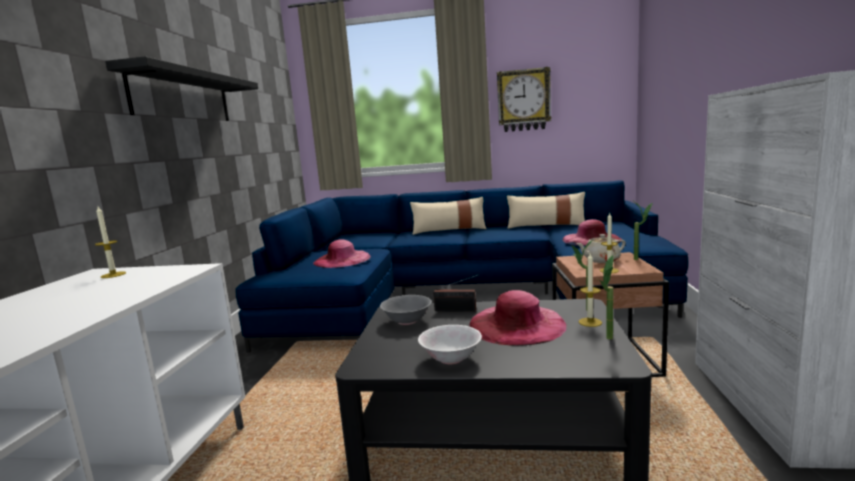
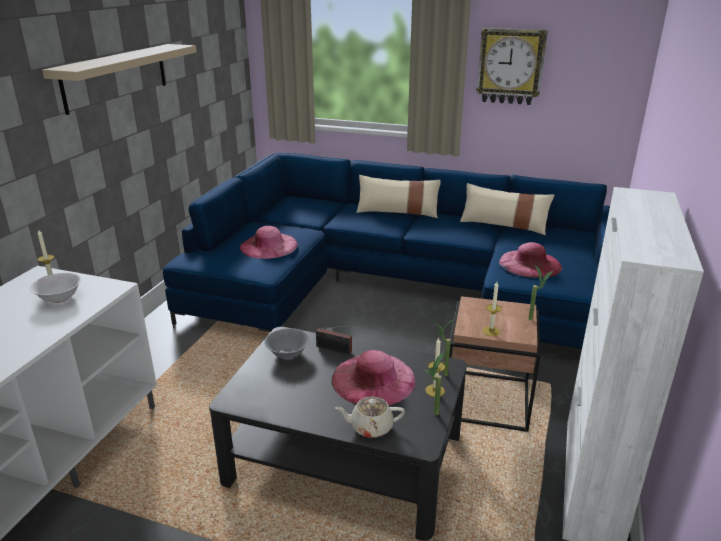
camera: 10 degrees right, 15 degrees up
black shelf [105,56,258,121] -> beige shelf [42,44,197,115]
white bowl [418,325,482,364] -> white bowl moved to [30,273,82,303]
beige teapot [576,234,626,263] -> beige teapot moved to [335,397,405,438]

